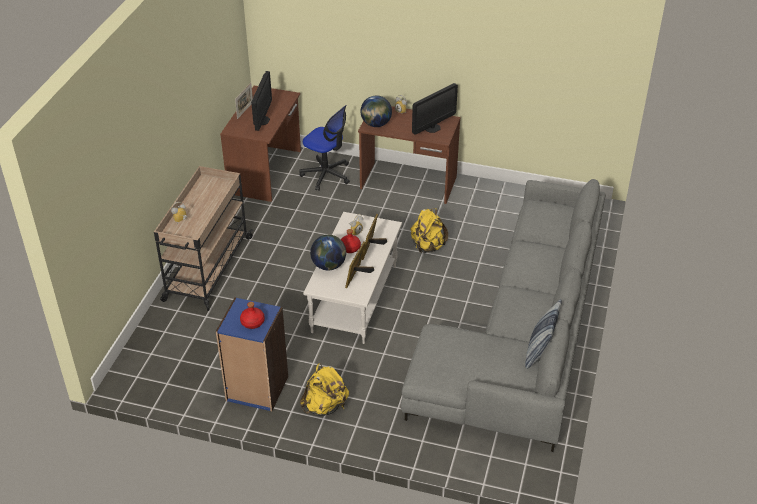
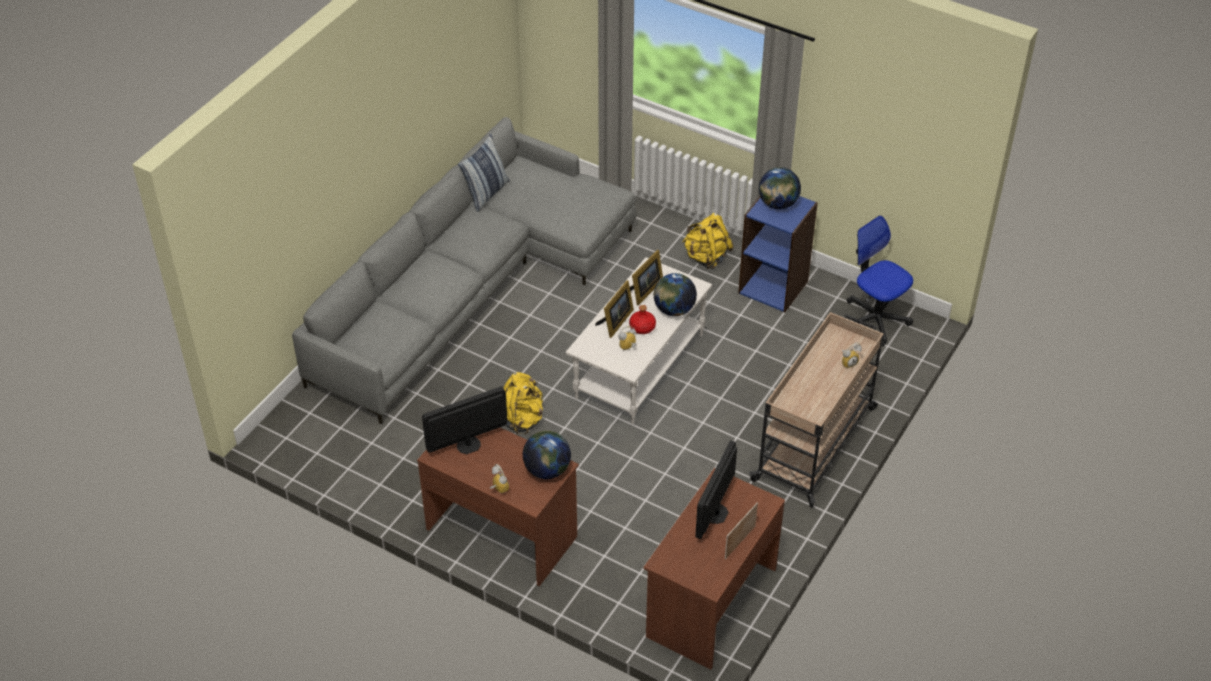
camera: 165 degrees left, 5 degrees up
red bottle [240,302,265,329] -> globe [759,167,801,209]
office chair [299,105,350,191] -> office chair moved to [847,215,913,346]

